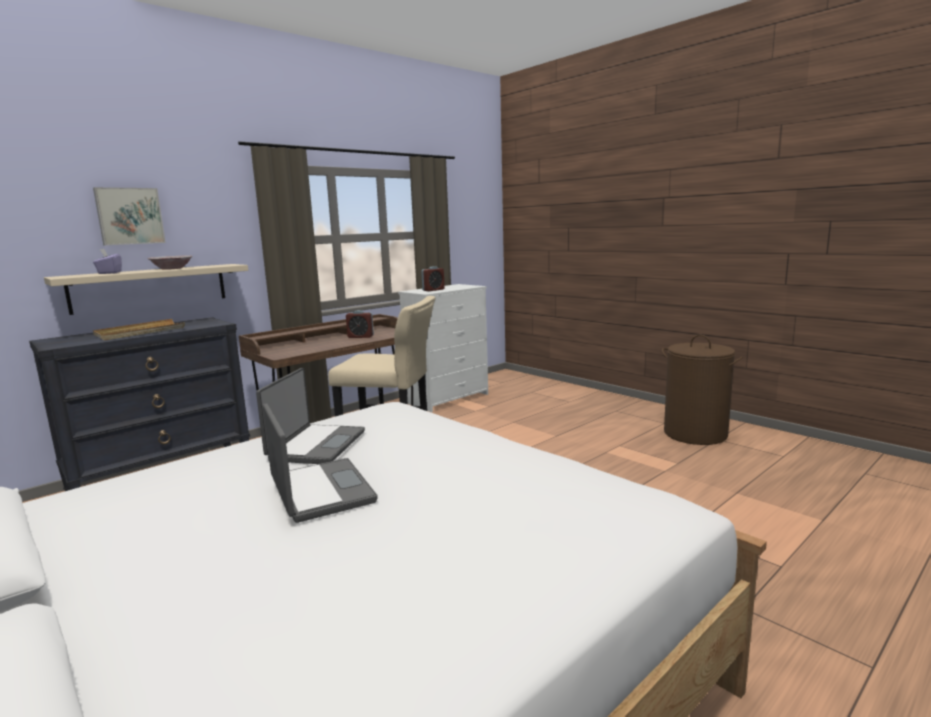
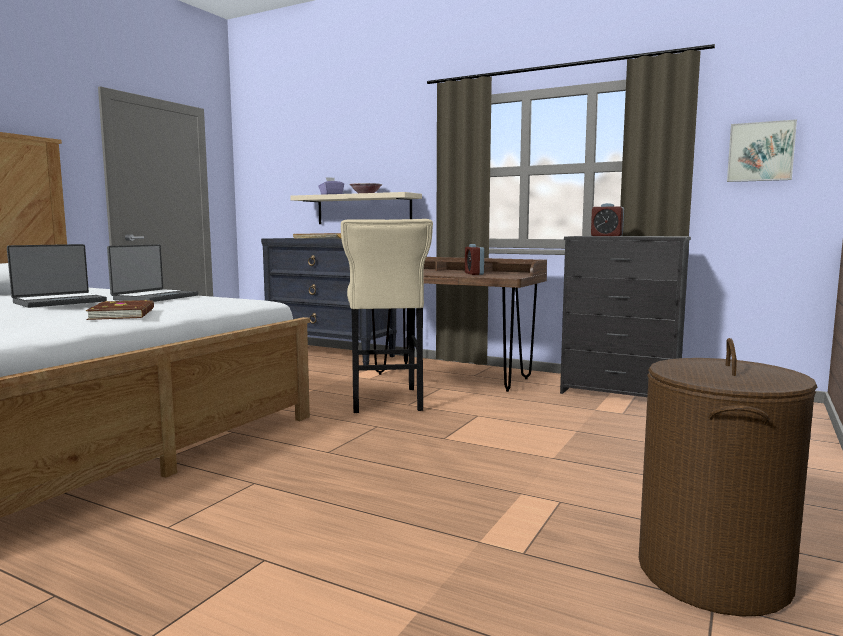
camera: 70 degrees right, 5 degrees down
picture [93,187,166,245] -> picture moved to [727,119,797,182]
laptop [256,368,365,464] -> laptop turned 60 degrees counterclockwise [107,244,198,302]
white dresser [398,284,488,412] -> black dresser [560,236,691,397]
none -> brown book [86,300,154,320]

